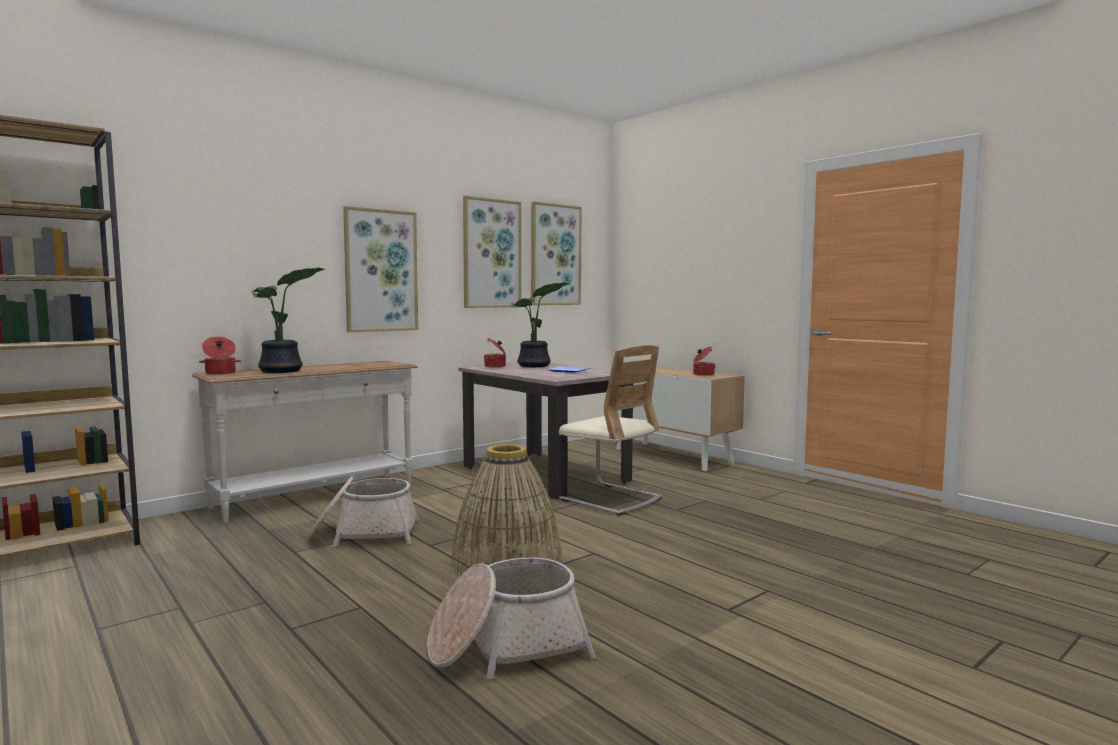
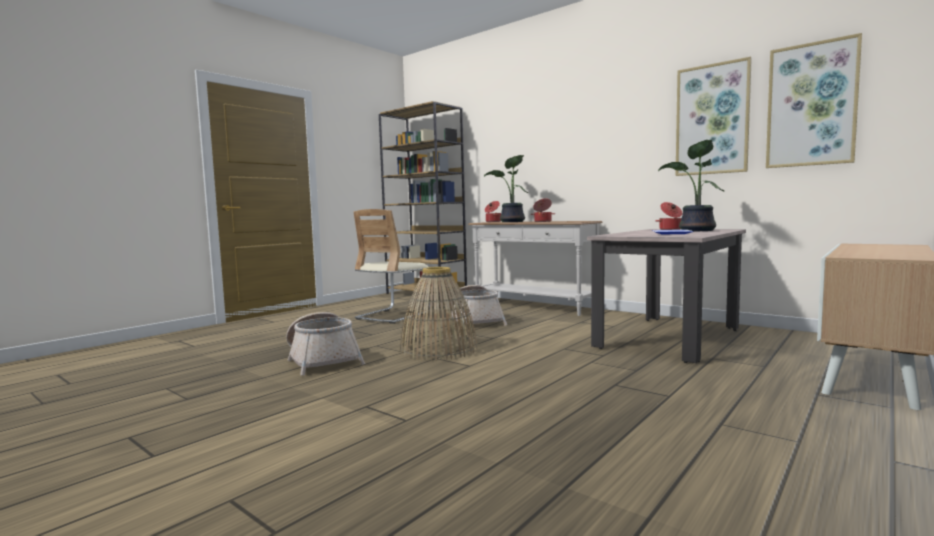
camera: 80 degrees right, 0 degrees up
picture [343,206,418,332] -> none
beige chair [559,345,663,516] -> beige chair moved to [354,209,430,324]
cooking pot [693,346,716,376] -> cooking pot moved to [531,198,555,222]

